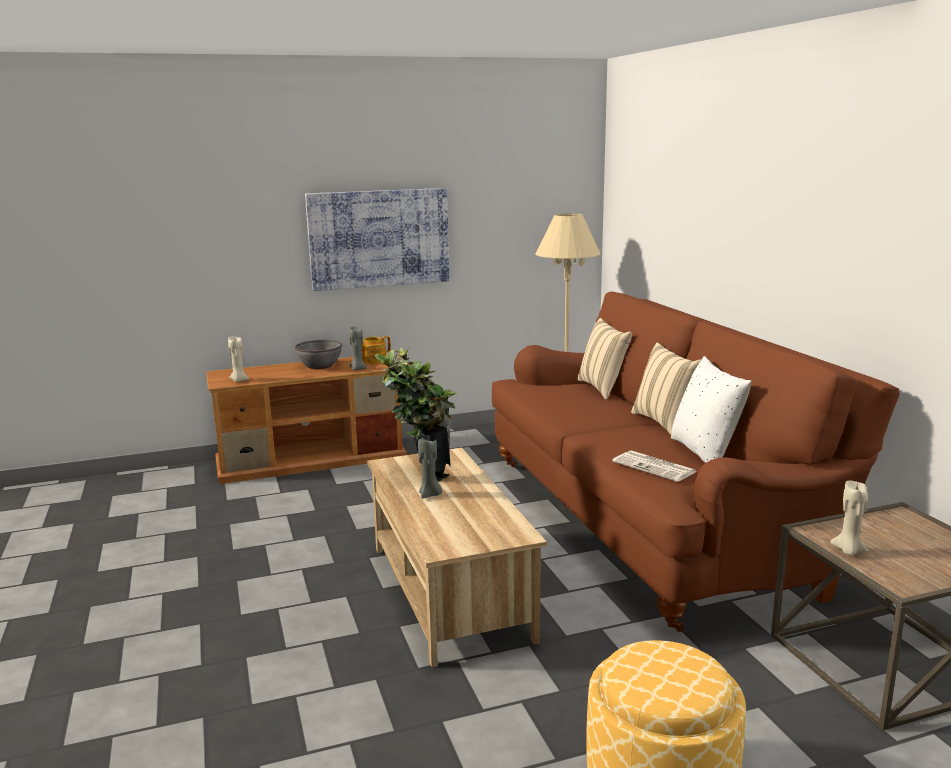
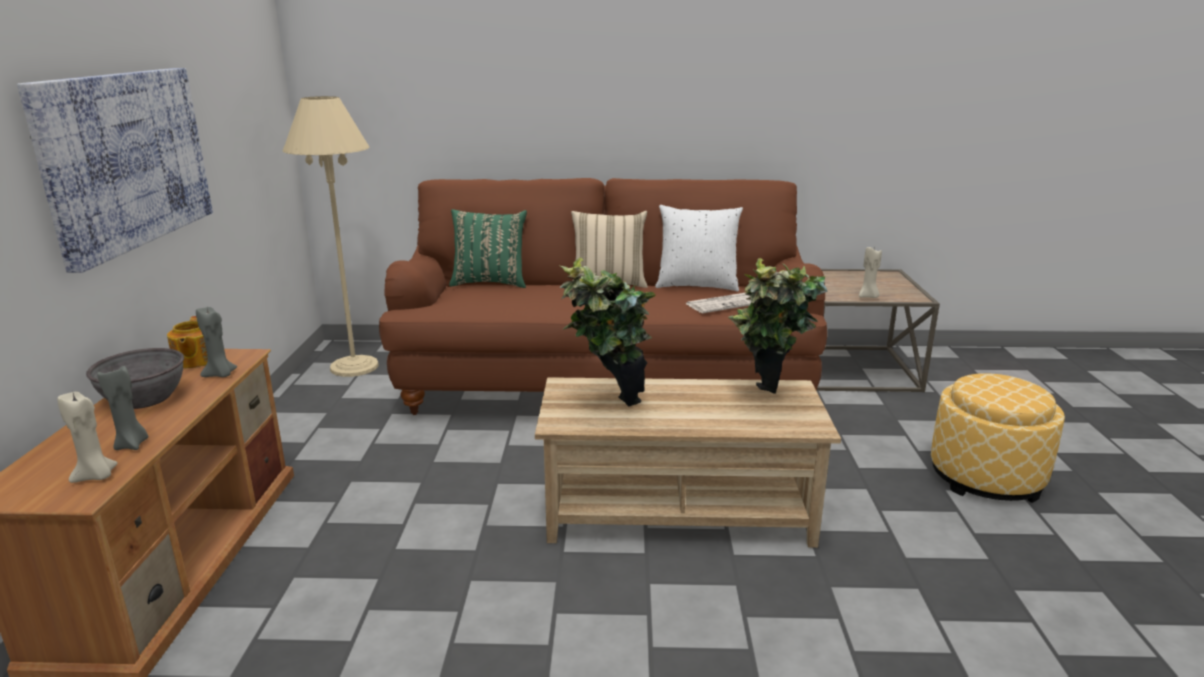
camera: 70 degrees left, 5 degrees up
grey candle [418,438,442,499] -> grey candle moved to [97,366,149,450]
beige pillow [577,318,632,400] -> green pillow [449,209,527,288]
none -> potted plant [728,258,828,394]

